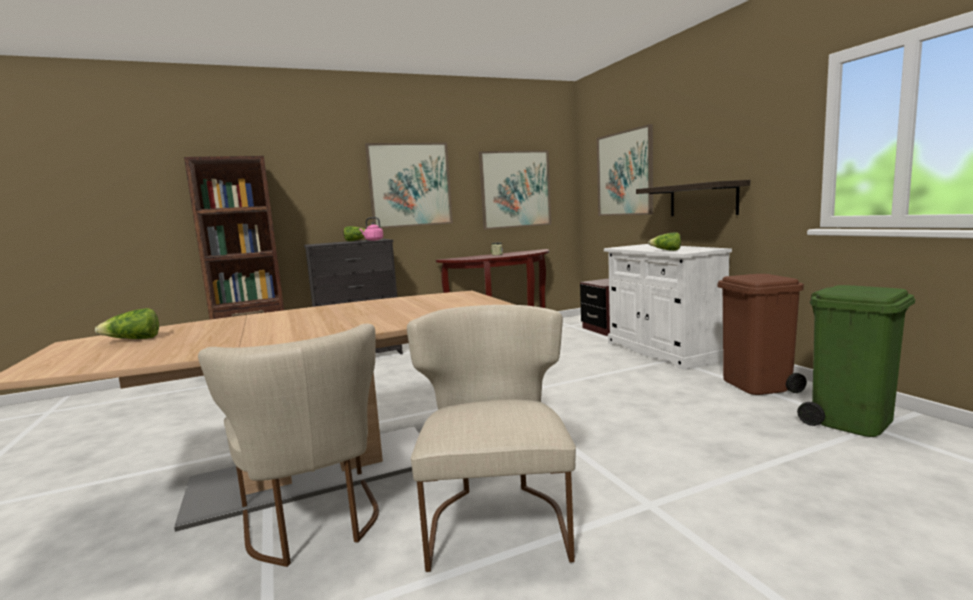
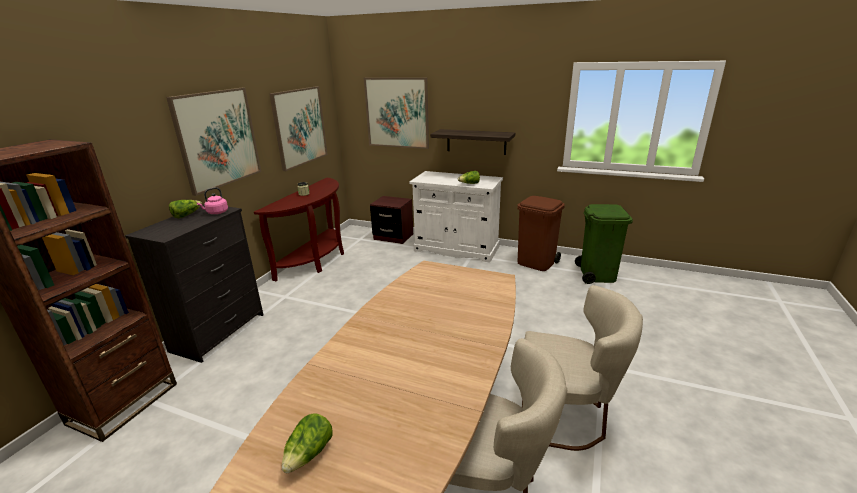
camera: 45 degrees left, 15 degrees up
beige chair [407,305,576,572] -> beige chair turned 150 degrees clockwise [521,285,643,451]

